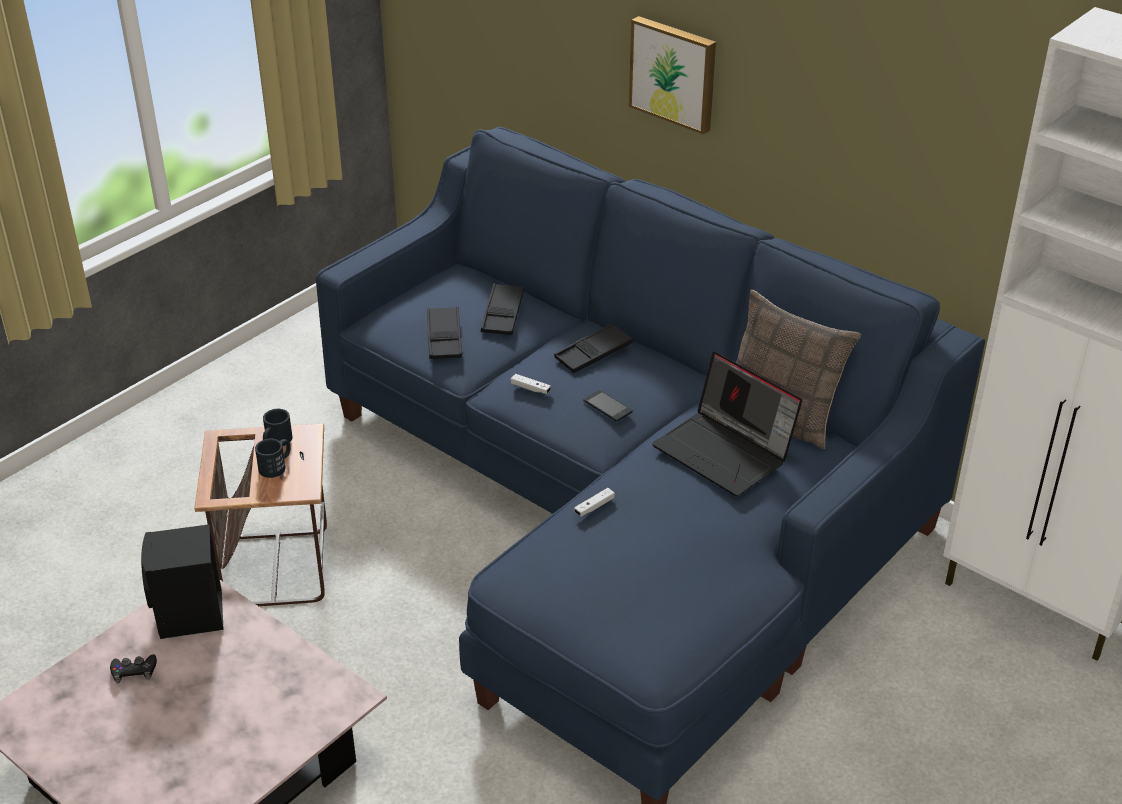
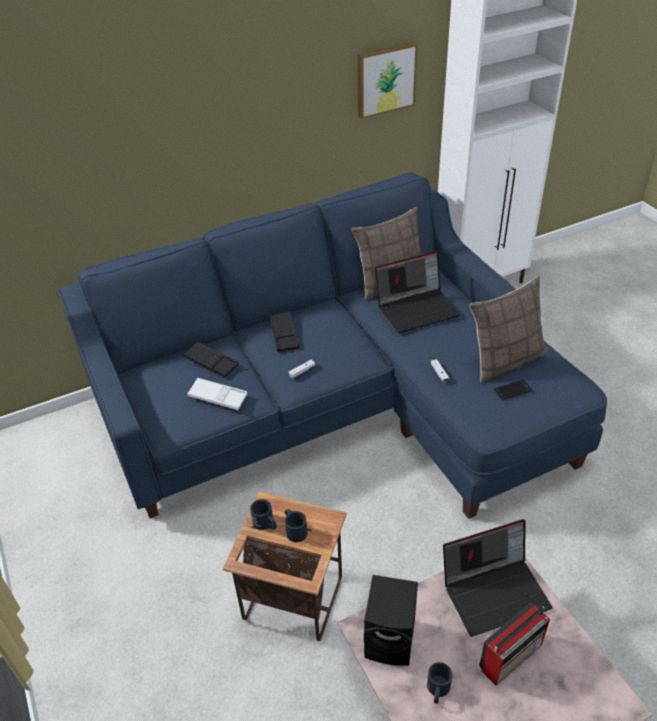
camera: 65 degrees left, 5 degrees up
black game controller [110,654,157,683] -> black mug [427,662,452,704]
black tray [427,307,462,359] -> white tray [187,378,247,410]
phone [583,390,633,422] -> phone moved to [494,380,532,400]
picture [629,16,716,134] -> picture moved to [358,42,418,119]
none -> laptop [443,519,552,637]
none -> pillow [469,276,548,383]
none -> radio [479,604,550,686]

